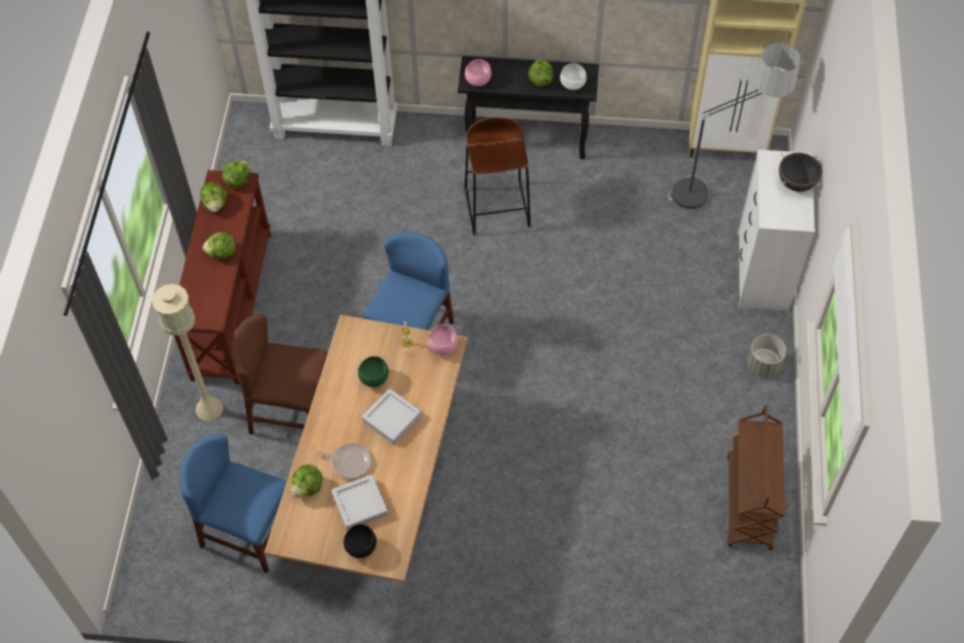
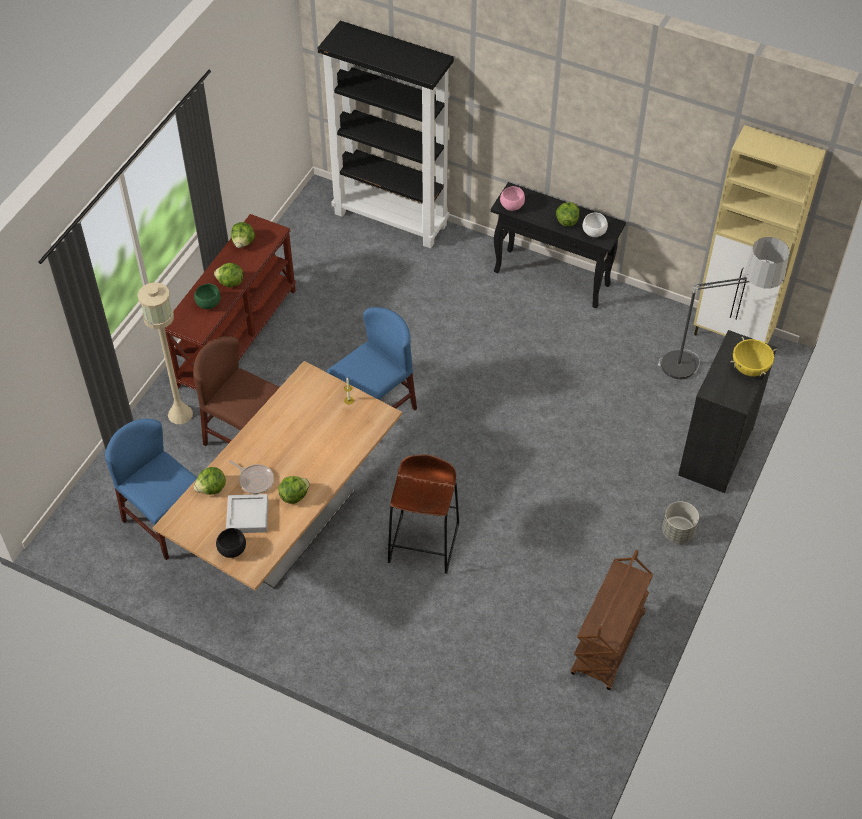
camera: 20 degrees right, 5 degrees down
lettuce [222,161,250,188] -> lettuce moved to [278,476,310,504]
green bowl [358,356,389,387] -> green bowl moved to [194,284,221,309]
grey tray [362,388,422,445] -> none
pink bowl [428,324,458,355] -> none
brown stool [465,117,531,235] -> brown stool moved to [388,455,459,574]
white dresser [738,150,815,311] -> black dresser [678,330,777,493]
black cooking pot [779,153,822,192] -> yellow cooking pot [730,337,777,377]

